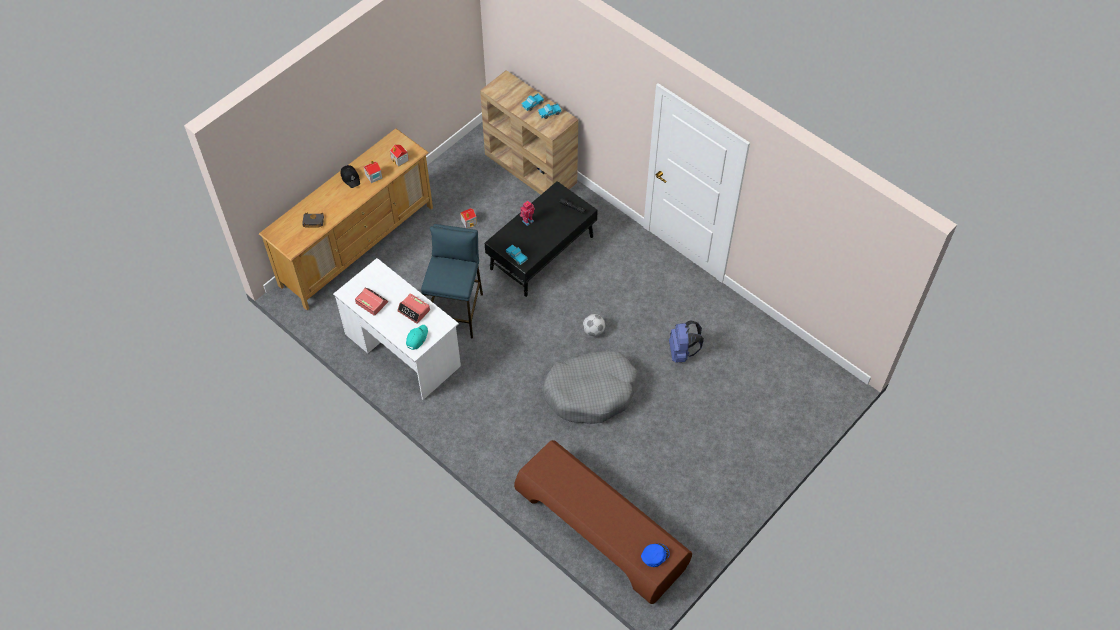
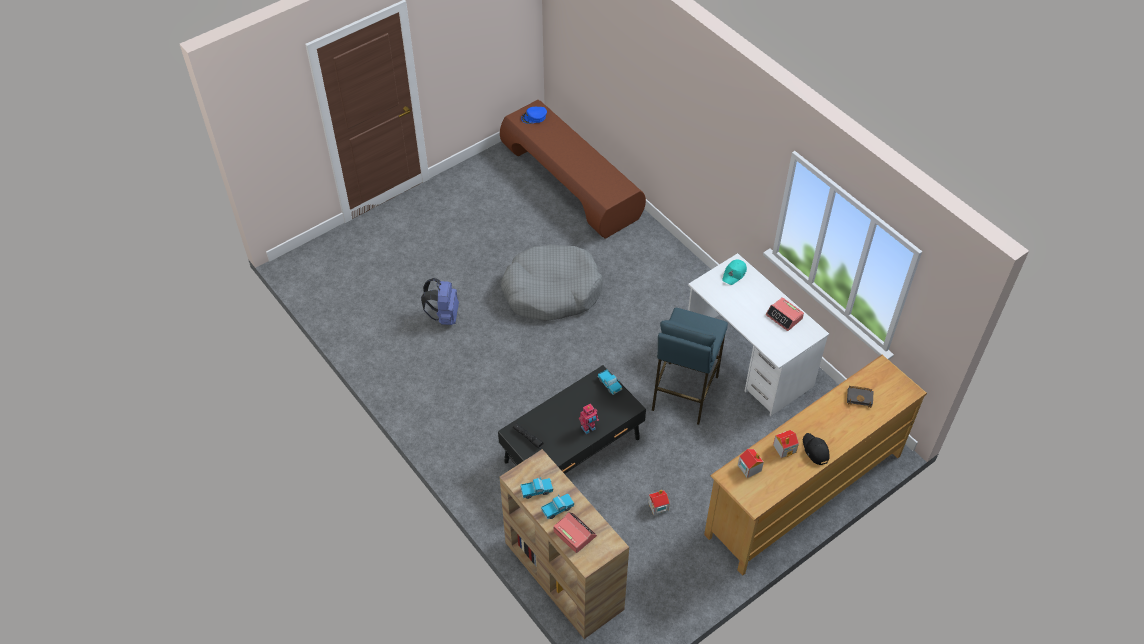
camera: 170 degrees left, 5 degrees down
alarm clock [397,293,430,324] -> alarm clock moved to [553,512,597,553]
football [583,314,605,337] -> none

